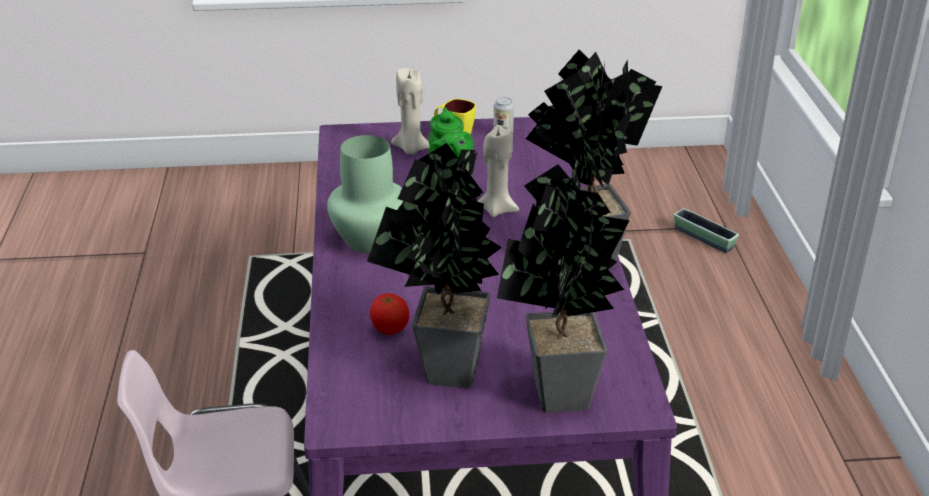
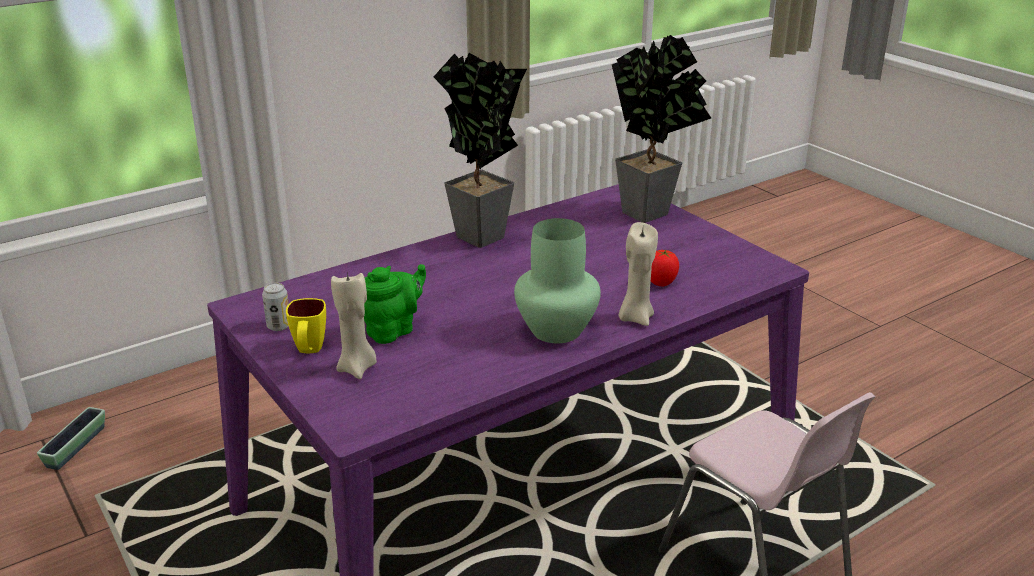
camera: 120 degrees left, 5 degrees down
potted plant [367,143,502,388] -> none
beige candle [477,125,519,218] -> beige candle moved to [619,222,658,326]

